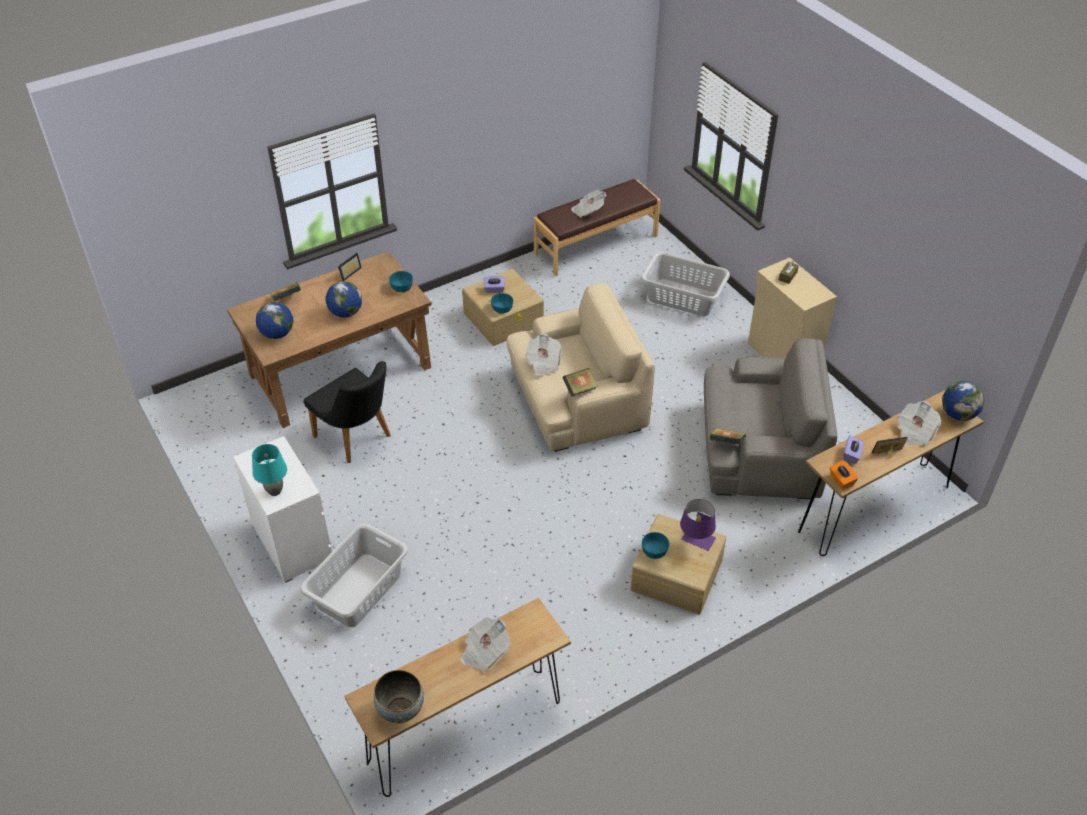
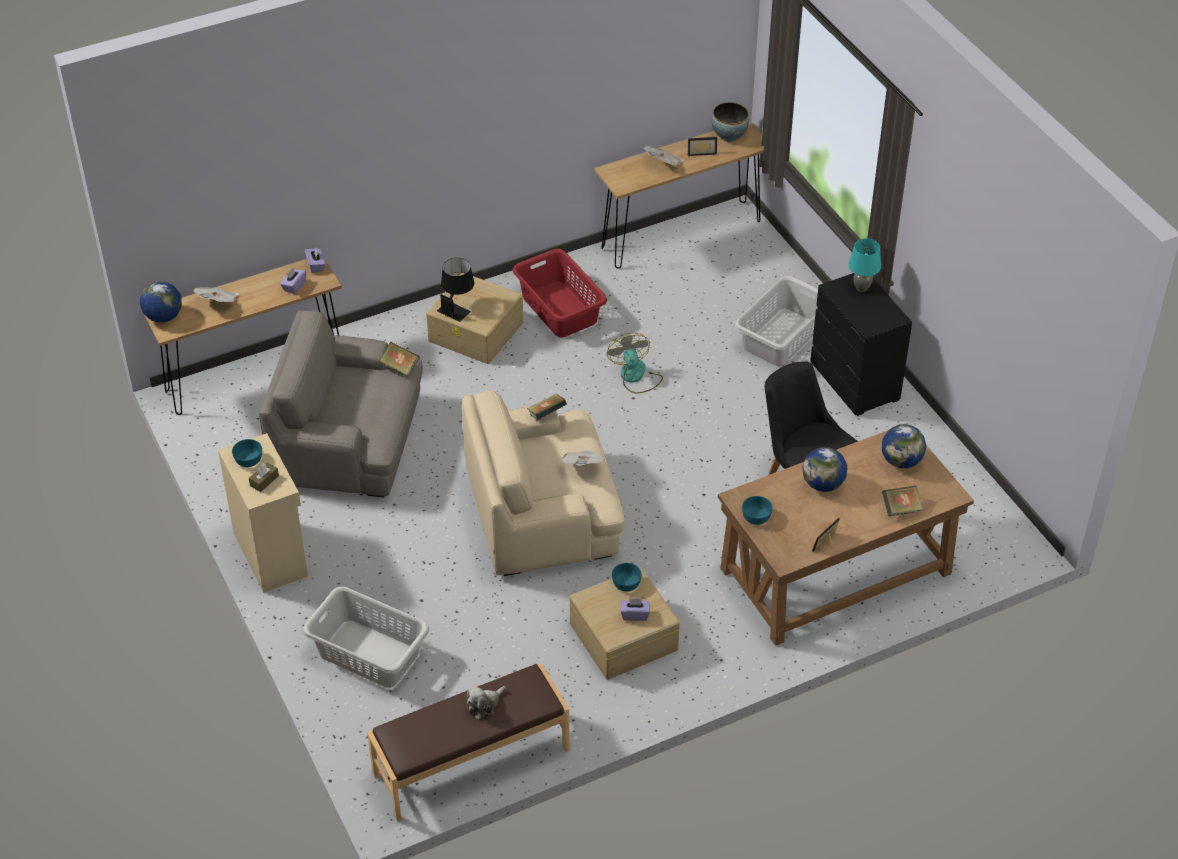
camera: 175 degrees left, 0 degrees up
white dresser [233,436,332,583] -> black dresser [810,273,912,416]
newspaper [571,190,607,218] -> plush toy [467,686,506,720]
turquoise bowl [642,532,669,559] -> turquoise bowl moved to [232,439,262,467]
purple table lamp [680,499,716,551] -> black table lamp [437,258,474,322]
orange tissue box [830,460,858,489] -> purple tissue box [305,249,325,273]
picture frame [872,437,907,458] -> picture frame moved to [688,137,717,156]
none -> red laundry basket [512,249,607,337]
none -> fan [607,333,663,394]

